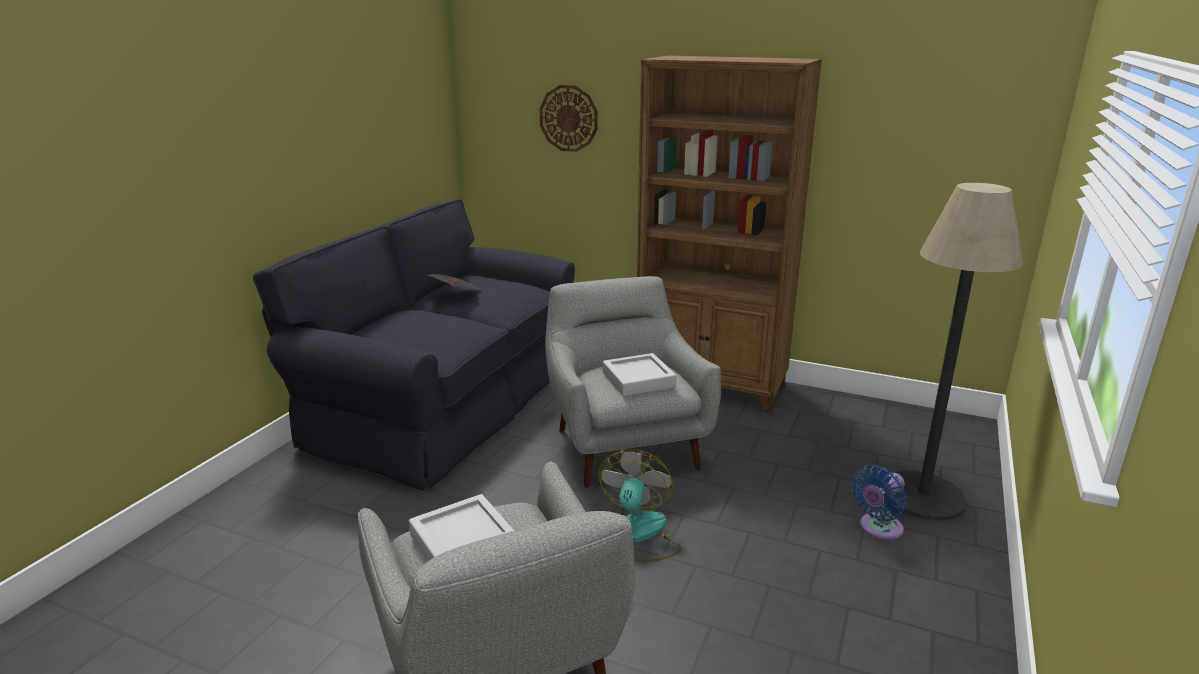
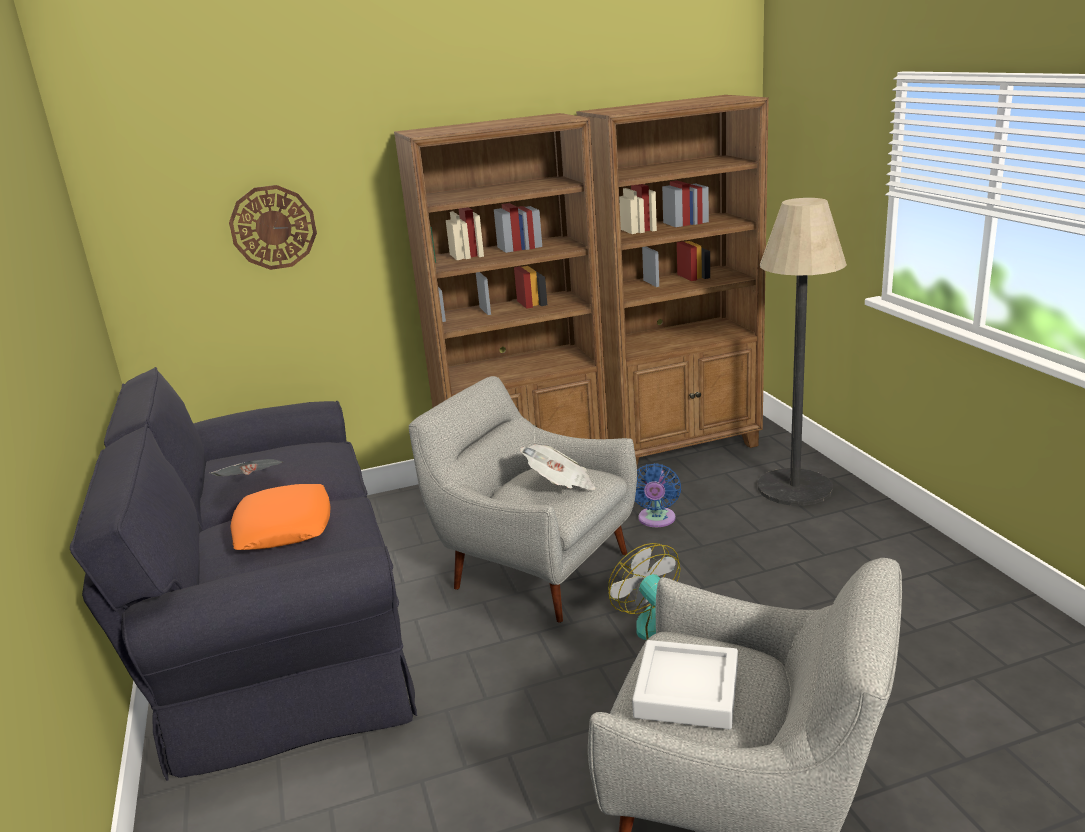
camera: 40 degrees left, 0 degrees up
grey tray [603,353,676,396] -> newspaper [520,445,596,490]
blue fan [851,465,906,540] -> blue fan moved to [635,463,681,527]
none -> orange pillow [231,484,331,550]
none -> brown bookcase [576,95,769,466]

